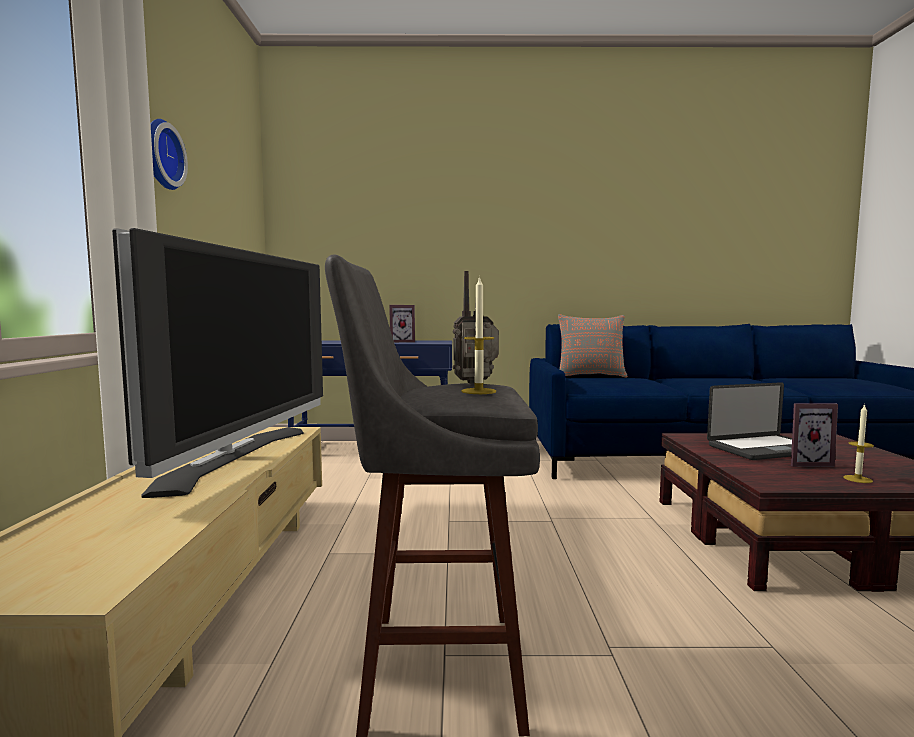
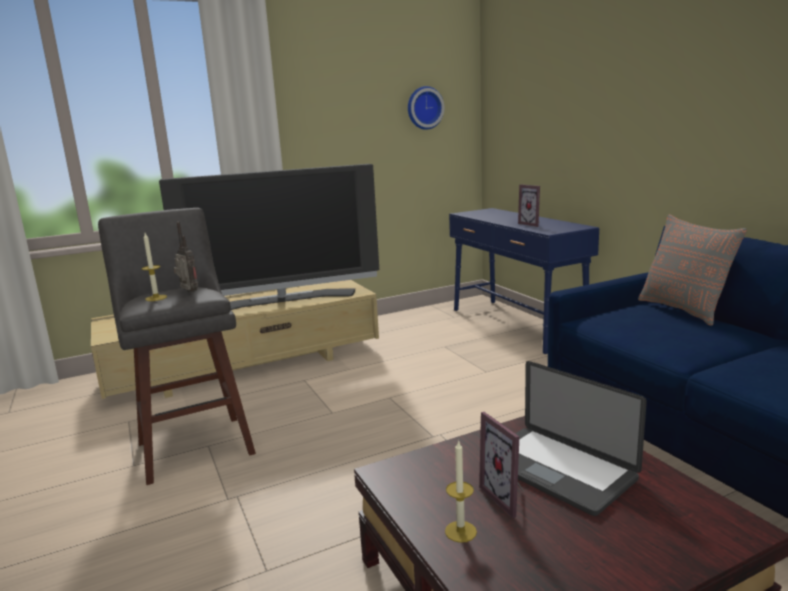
camera: 65 degrees right, 10 degrees up
wall clock [150,119,188,190] -> wall clock moved to [408,86,444,130]

